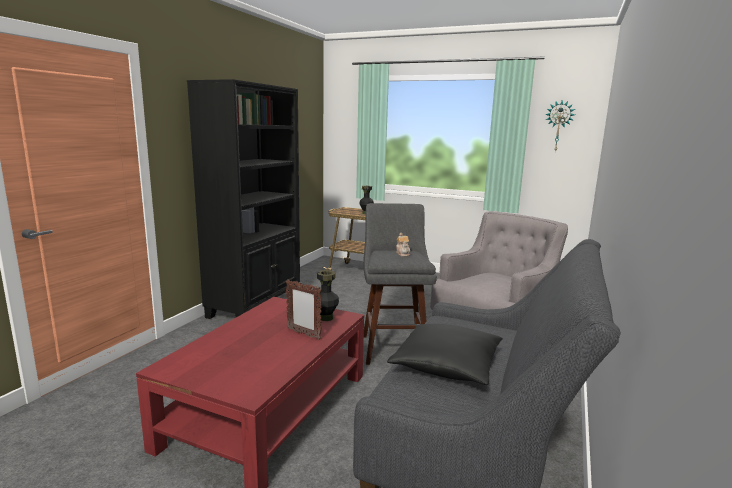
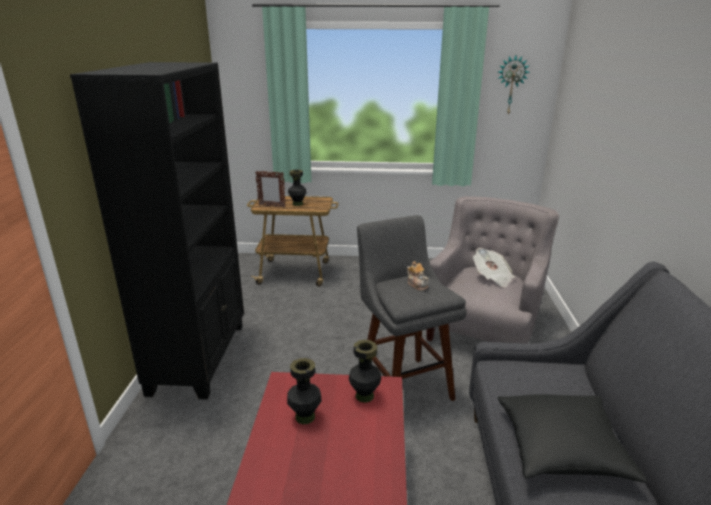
camera: 20 degrees left, 10 degrees up
picture frame [285,280,322,340] -> picture frame moved to [255,171,286,208]
none -> black vase [287,358,322,424]
none -> newspaper [473,248,515,288]

